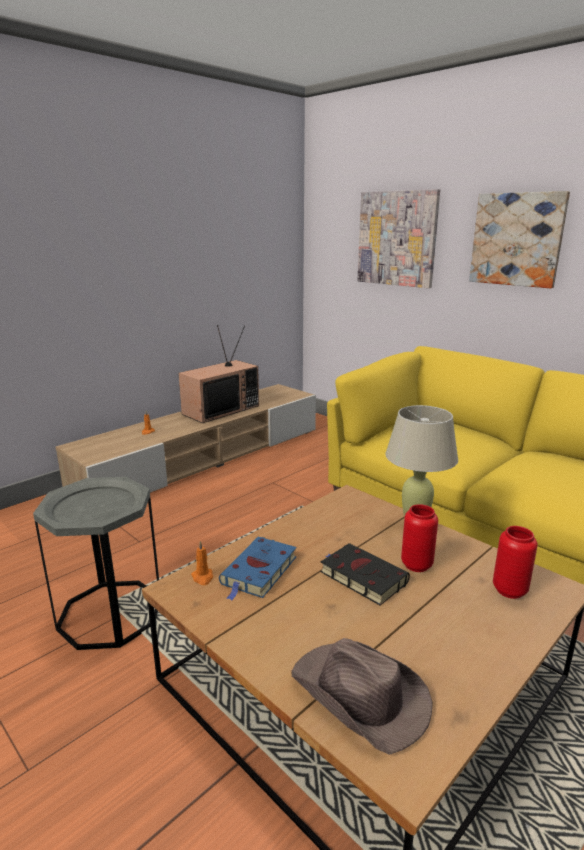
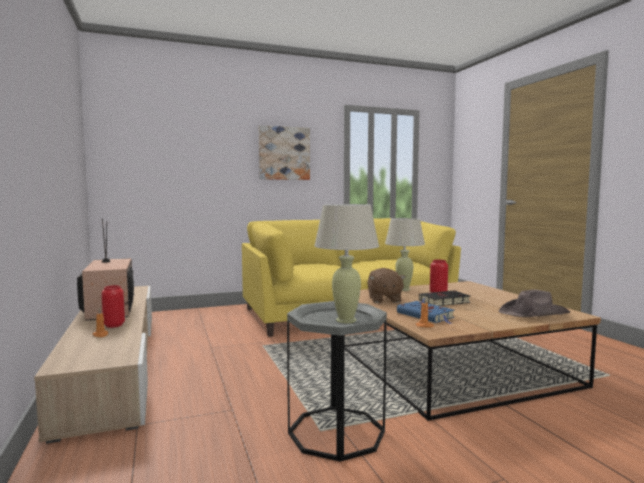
camera: 65 degrees left, 15 degrees down
picture [357,189,440,288] -> none
red vase [493,526,538,599] -> red vase moved to [101,285,125,328]
none -> beige table lamp [314,204,379,323]
none -> brown plush toy [368,268,406,303]

